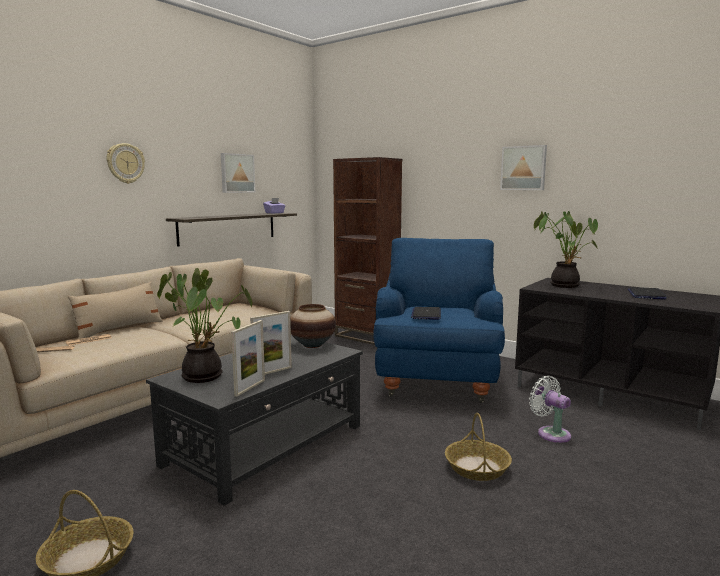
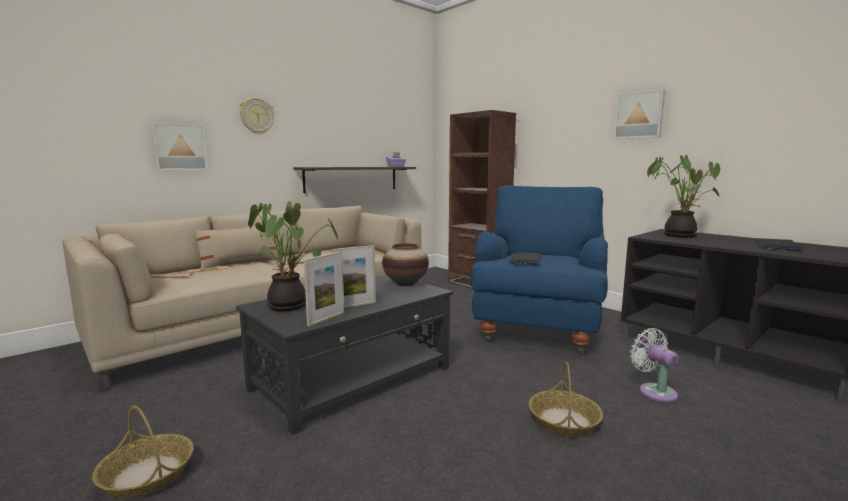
camera: 10 degrees right, 0 degrees up
picture [221,153,255,193] -> picture moved to [151,122,208,170]

